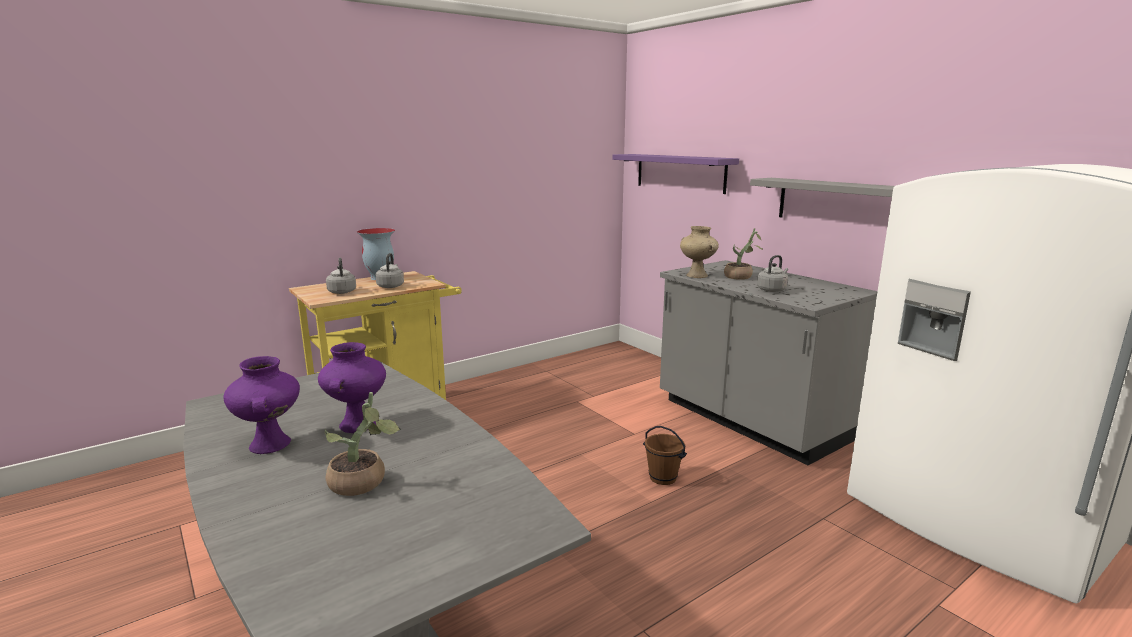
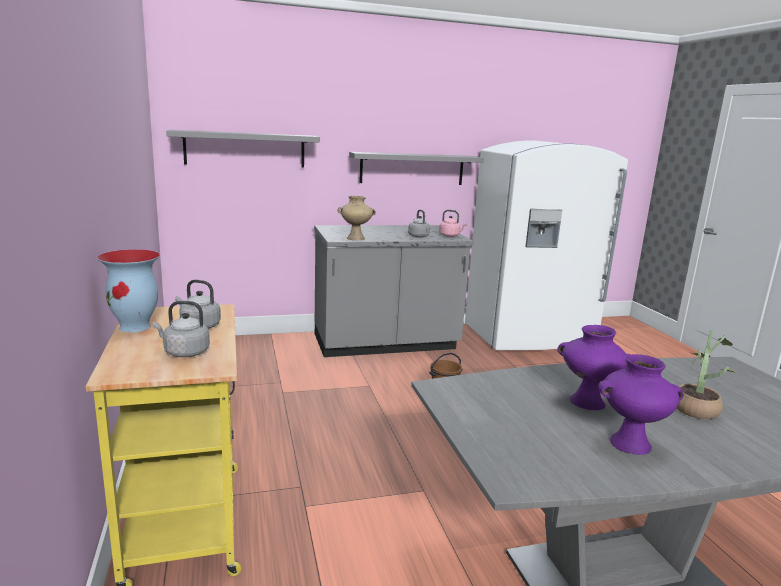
camera: 70 degrees left, 0 degrees up
purple shelf [612,154,739,194] -> grey shelf [166,130,320,168]
potted plant [724,228,763,280] -> none
none -> pink kettle [439,210,467,237]

